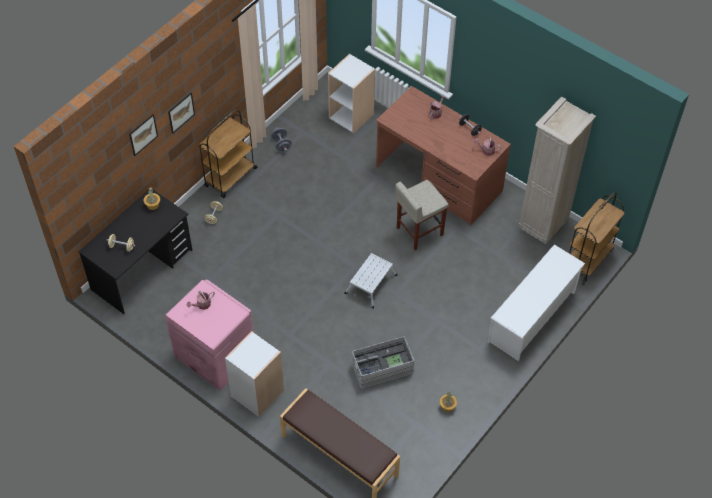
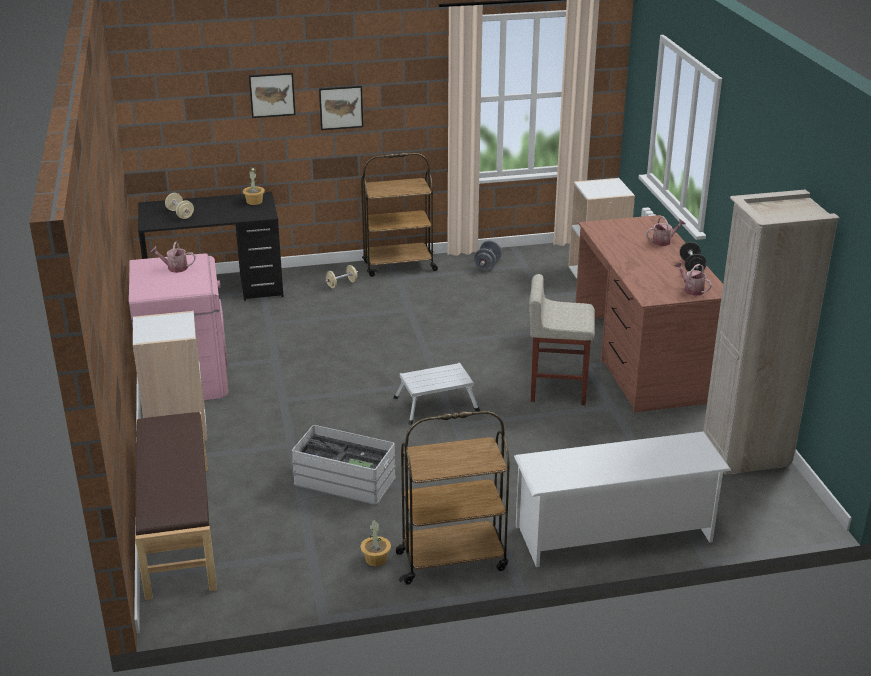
camera: 40 degrees right, 25 degrees down
brown cart [569,192,624,285] -> brown cart moved to [396,411,510,585]

